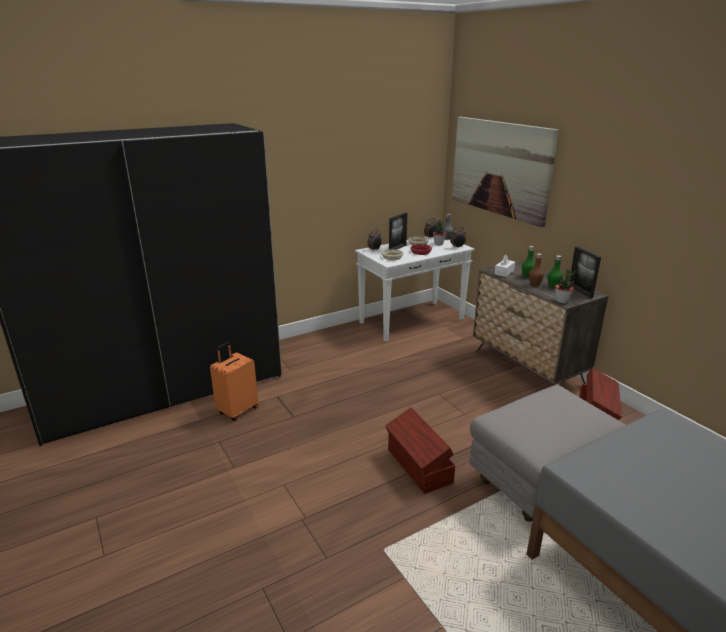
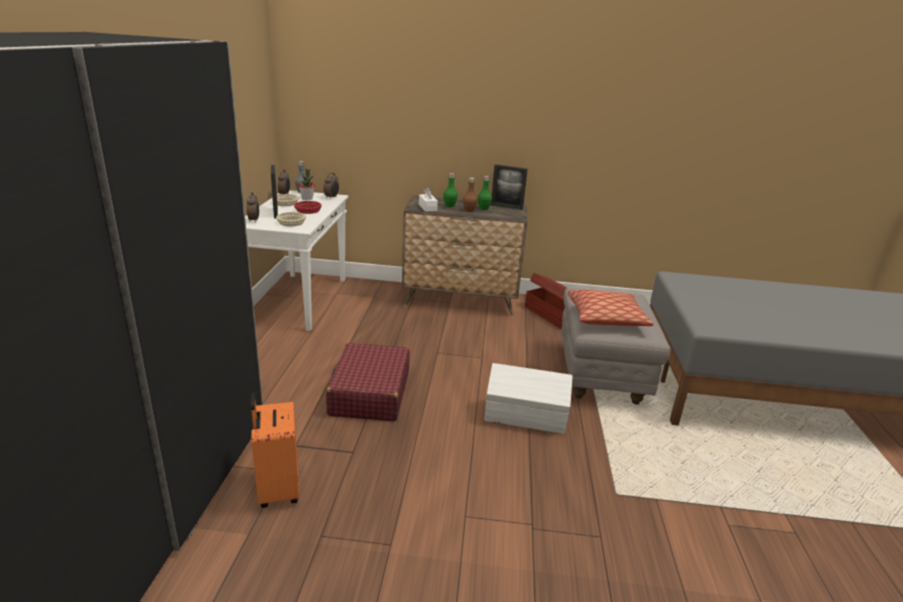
camera: 55 degrees left, 0 degrees up
brown storage box [385,408,455,494] -> white storage box [485,363,572,434]
picture [452,117,559,227] -> none
potted plant [555,269,577,303] -> none
none -> red suitcase [326,343,410,422]
none -> pillow [568,289,654,326]

